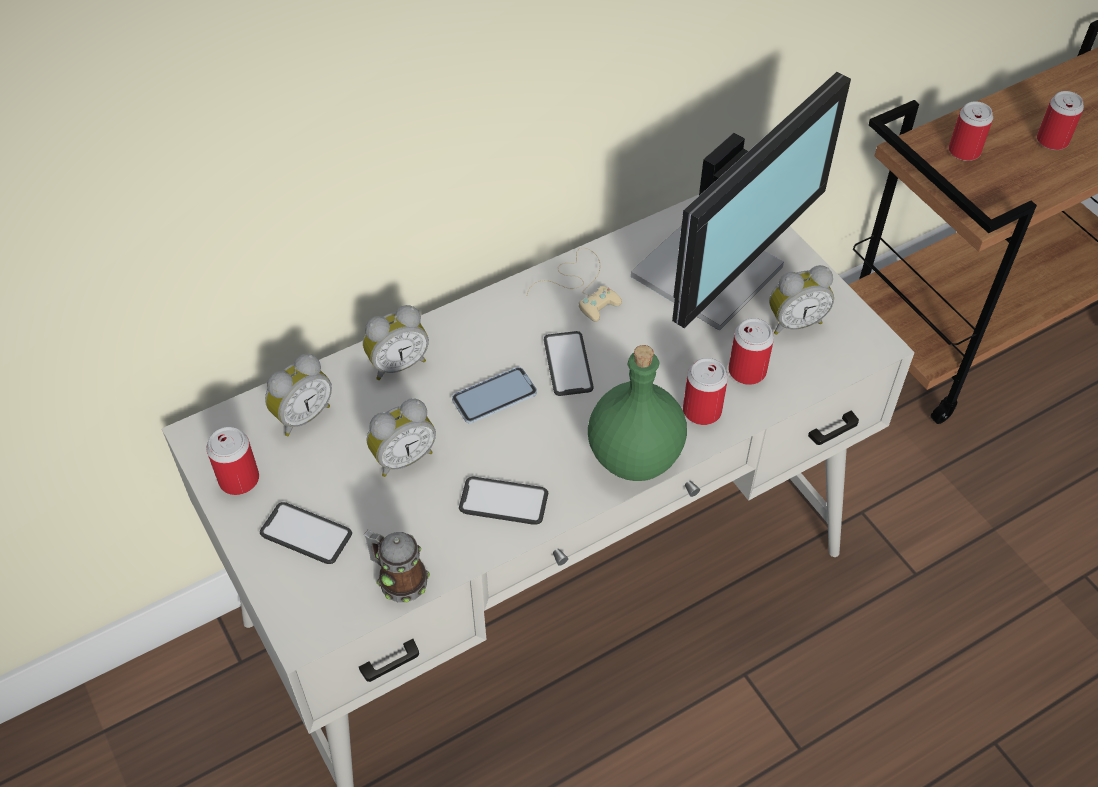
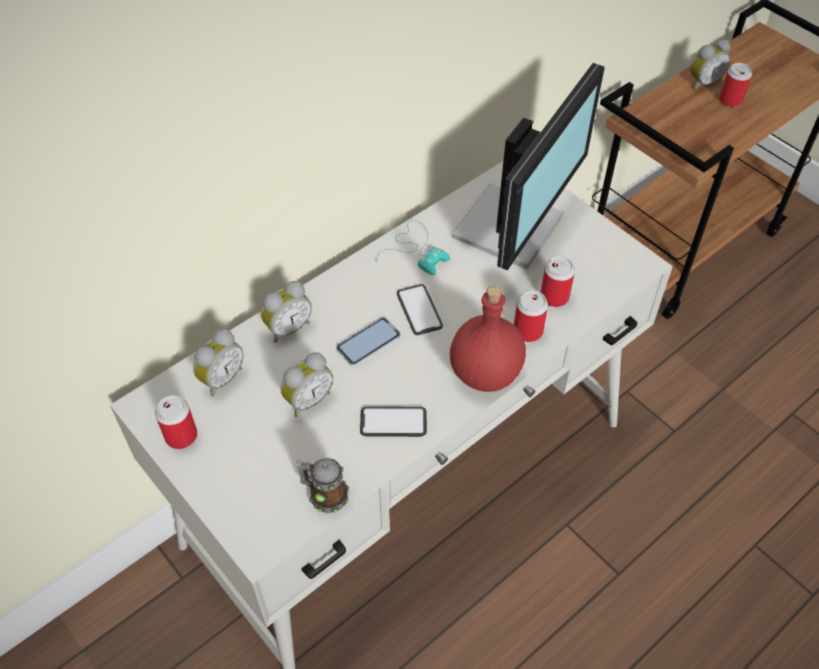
camera: 10 degrees left, 0 degrees up
phone [260,502,352,564] -> none
beige game controller [527,248,622,322] -> turquoise game controller [377,220,450,275]
green bottle [588,345,687,481] -> red bottle [450,286,526,392]
alarm clock [769,265,834,335] -> alarm clock moved to [690,39,730,90]
can [949,101,993,161] -> none

